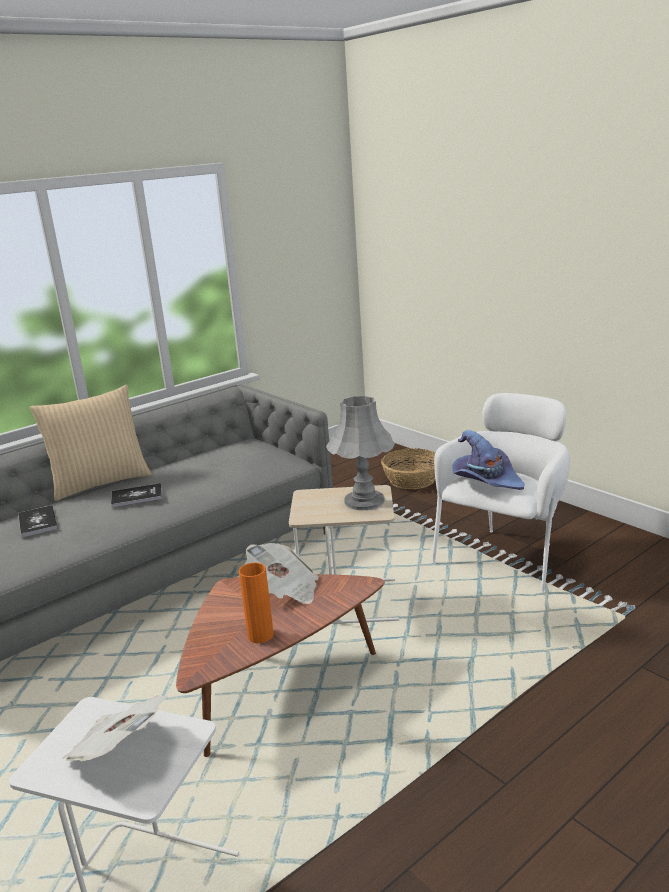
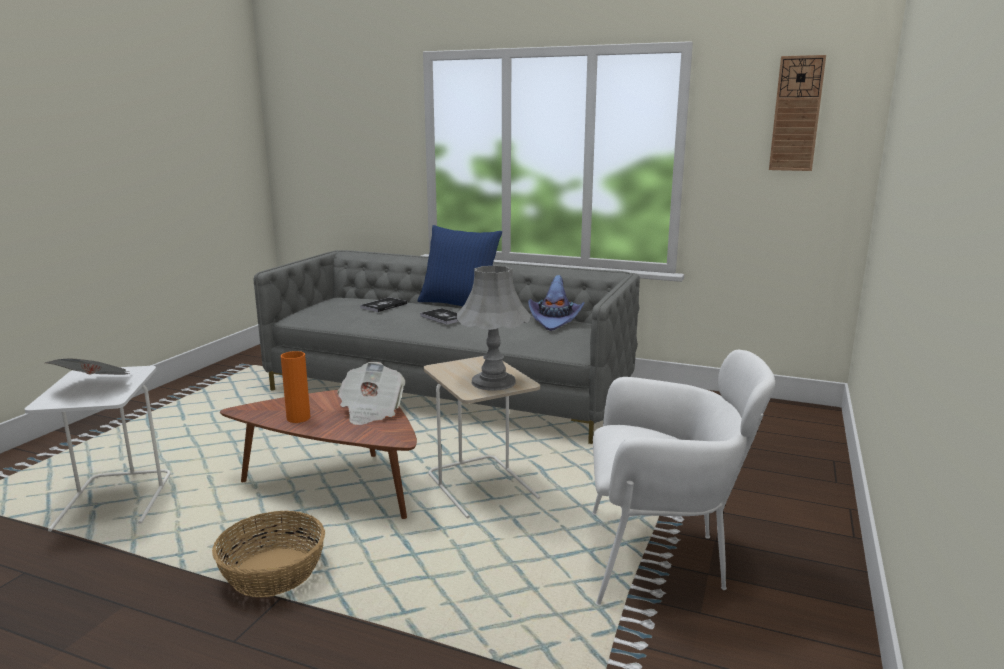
camera: 60 degrees right, 5 degrees down
beige pillow [29,385,152,501] -> blue pillow [418,225,502,306]
basket [381,448,435,489] -> basket moved to [212,511,325,598]
purple hat [453,430,525,490] -> purple hat moved to [528,275,585,331]
none -> wall clock [769,55,826,171]

